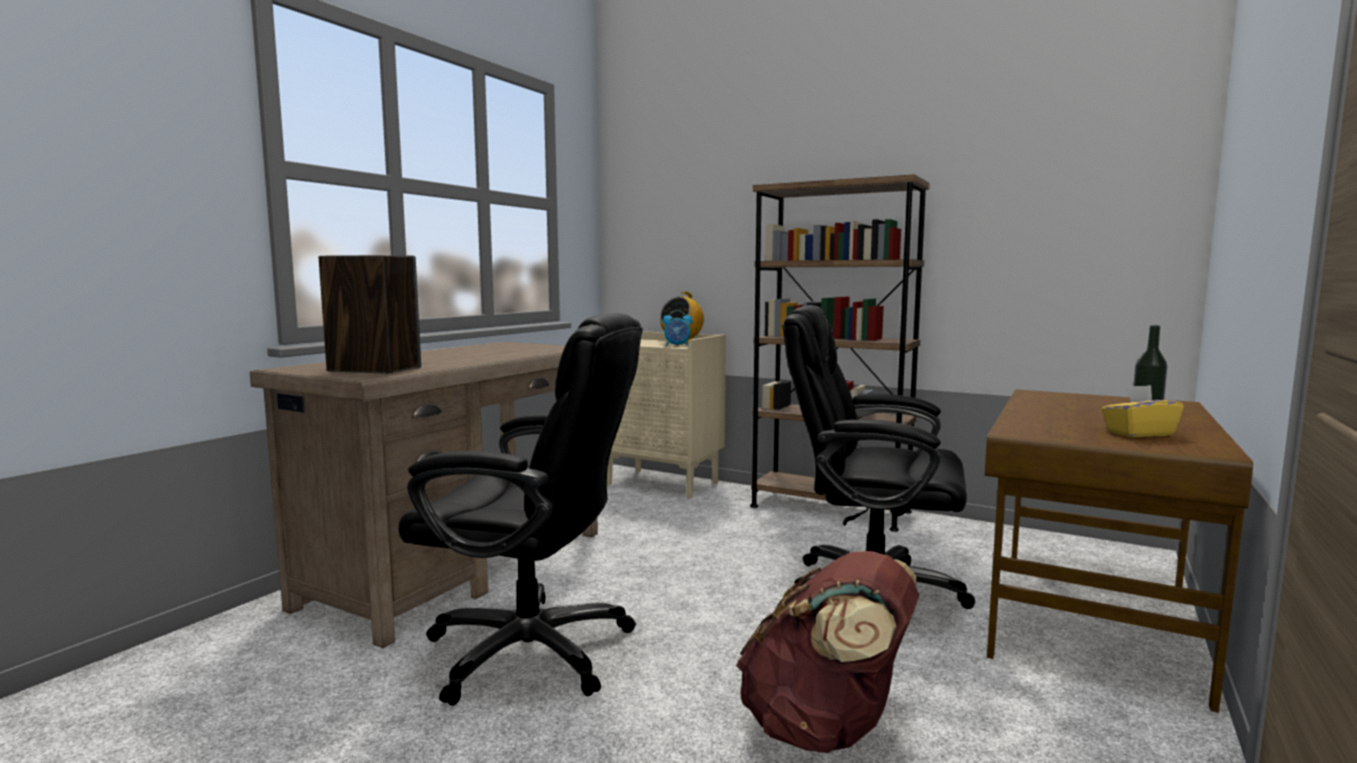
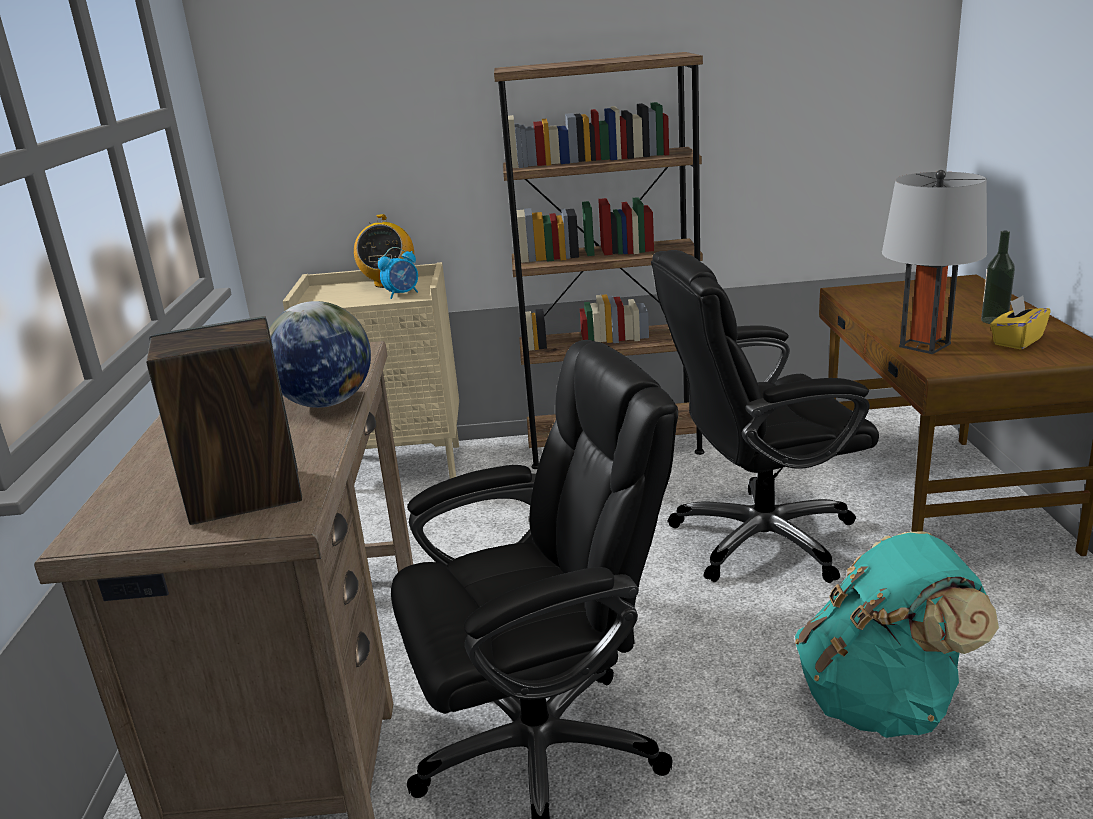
camera: 30 degrees left, 15 degrees up
brown backpack [736,551,919,753] -> turquoise backpack [795,531,999,738]
none -> globe [269,301,371,408]
none -> grey table lamp [882,170,987,354]

